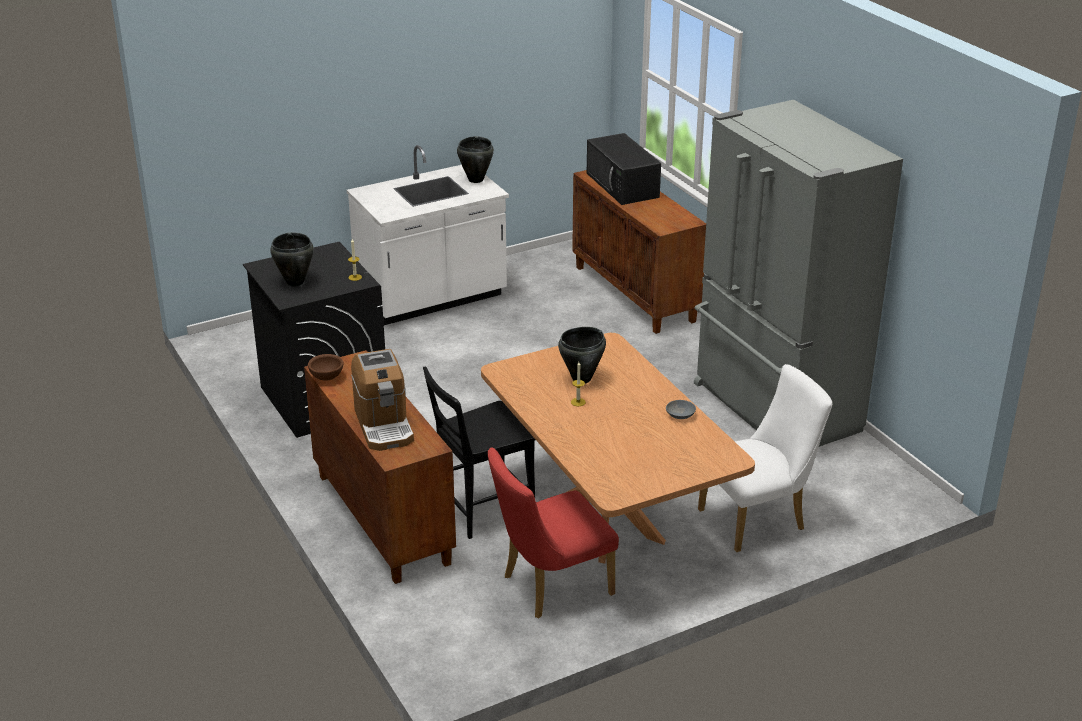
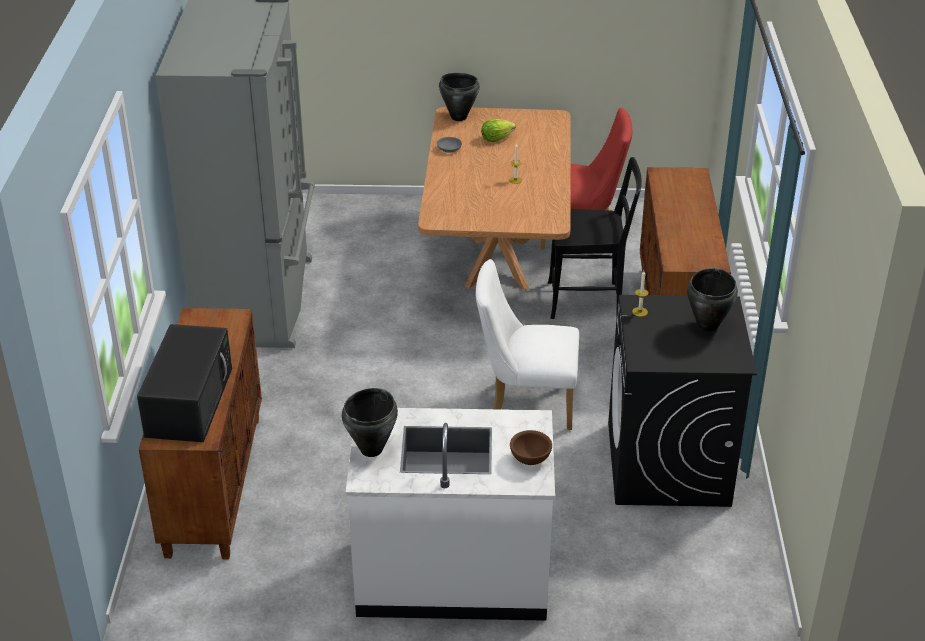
camera: 150 degrees left, 5 degrees up
brown bowl [308,354,344,381] -> brown bowl moved to [510,430,552,465]
coffee machine [351,349,414,451] -> none
black cooking pot [558,327,606,384] -> black cooking pot moved to [439,73,480,121]
white chair [698,364,832,552] -> white chair moved to [476,259,579,430]
none -> lettuce [481,119,516,142]

